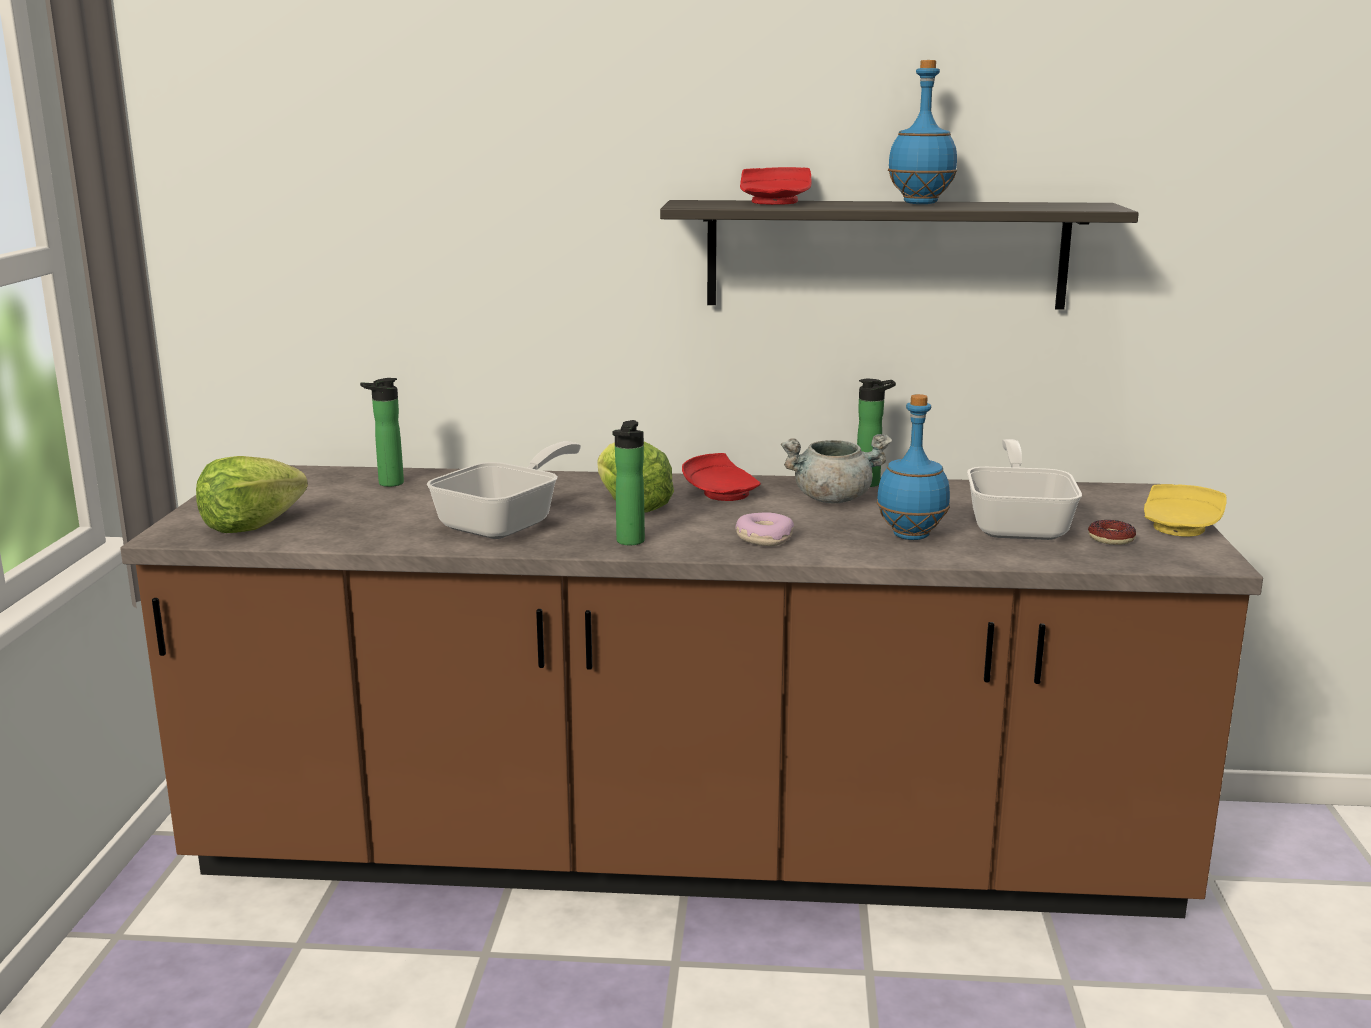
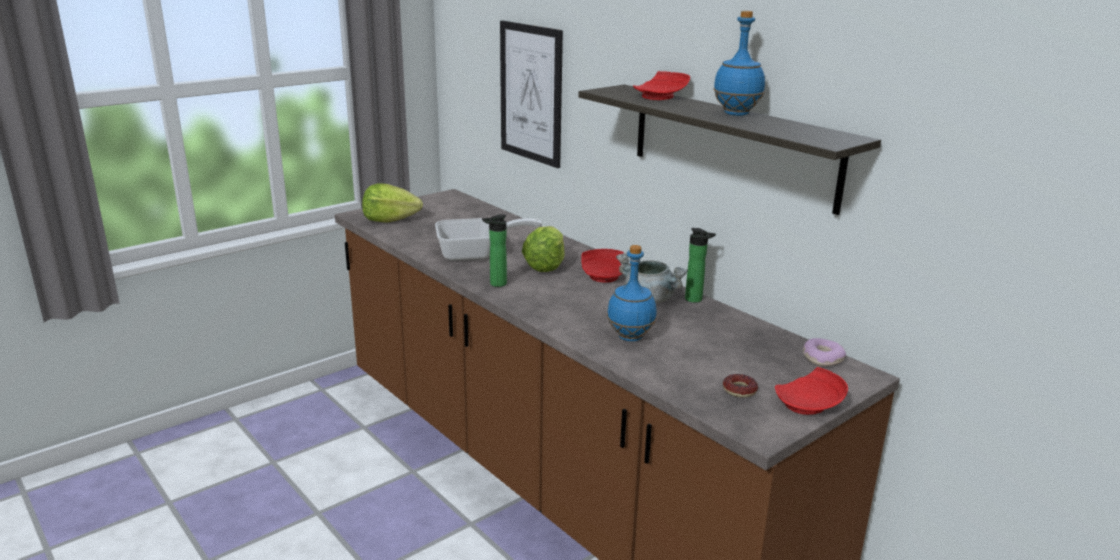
camera: 45 degrees right, 5 degrees up
bottle [360,378,404,487] -> none
donut [735,512,794,546] -> donut moved to [803,338,846,366]
frying pan [967,439,1082,540] -> none
yellow plate [1144,484,1227,537] -> red plate [775,367,848,415]
none -> picture [500,21,563,168]

